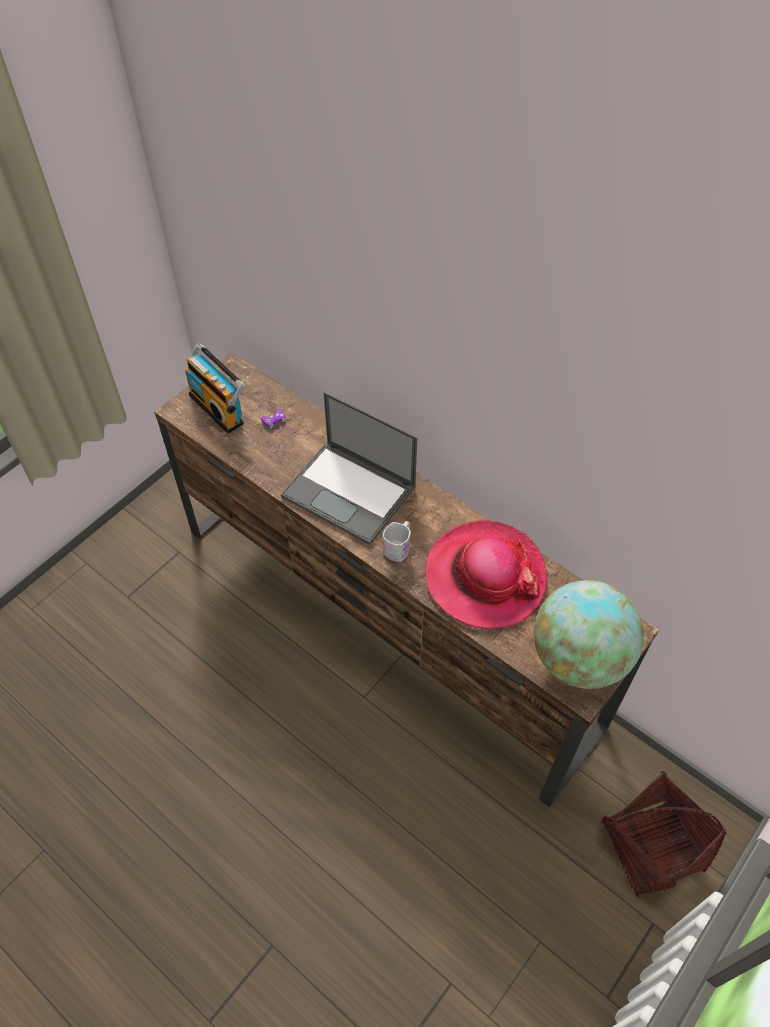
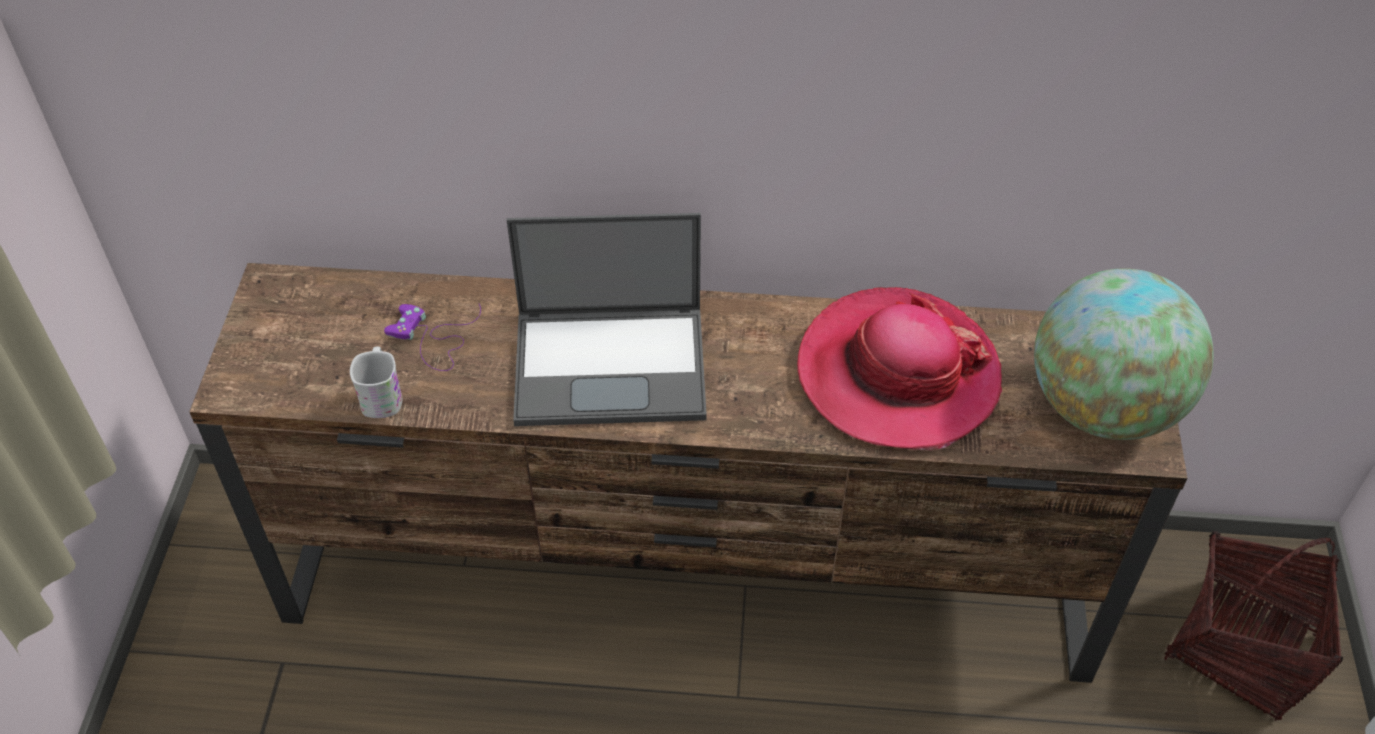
camera: 35 degrees left, 5 degrees down
radio [185,343,245,434] -> none
white mug [383,521,411,562] -> white mug moved to [350,346,402,418]

